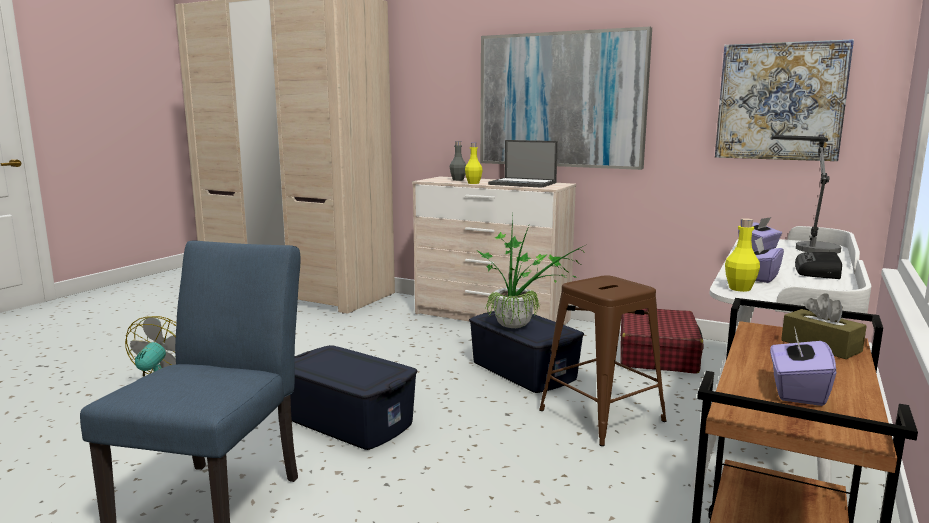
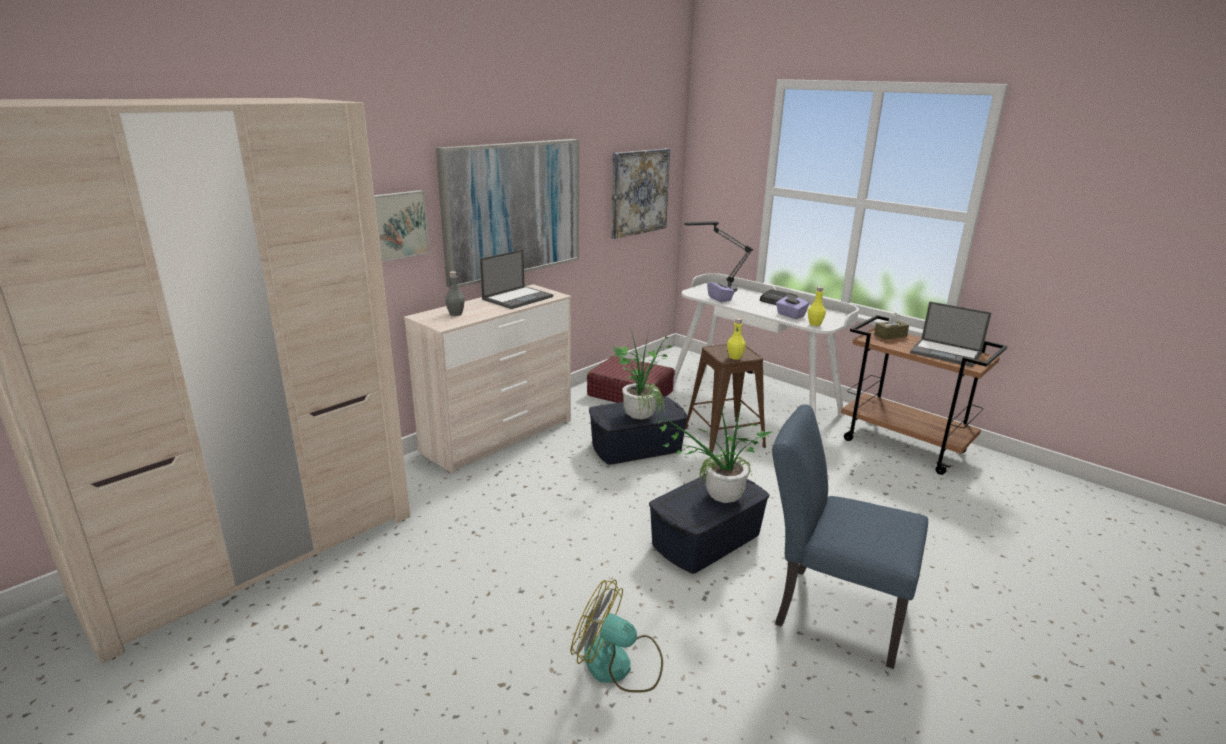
camera: 75 degrees left, 10 degrees up
yellow bottle [465,143,483,184] -> yellow bottle moved to [727,318,746,360]
purple tissue box [770,326,836,406] -> laptop [910,301,991,367]
none -> picture [374,190,430,262]
none -> potted plant [657,399,773,503]

